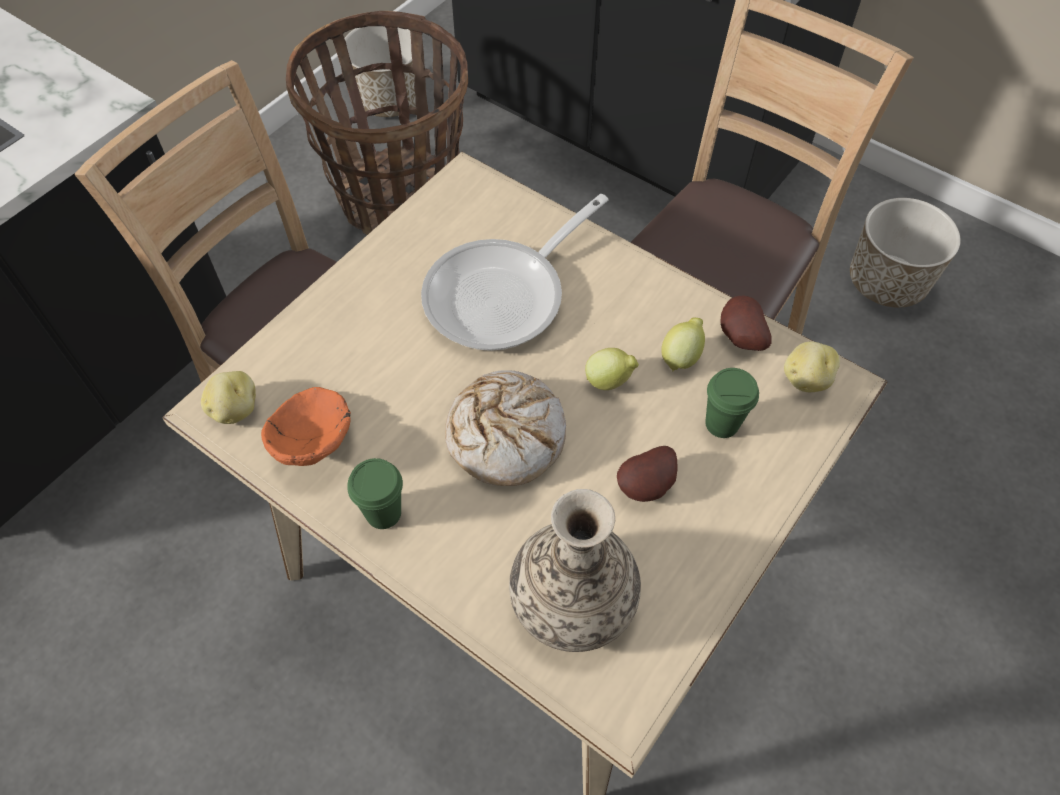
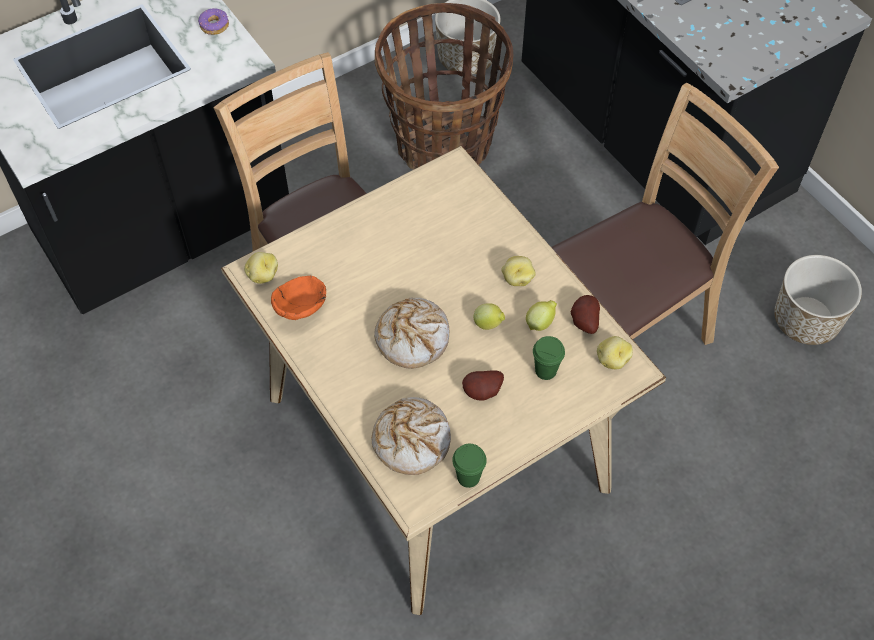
camera: 20 degrees right, 0 degrees up
green cup [347,458,403,529] -> green cup moved to [452,444,487,488]
frying pan [421,194,609,351] -> none
vase [509,489,641,652] -> bread [372,397,451,475]
none -> donut [198,8,229,35]
none -> potato [501,256,536,286]

